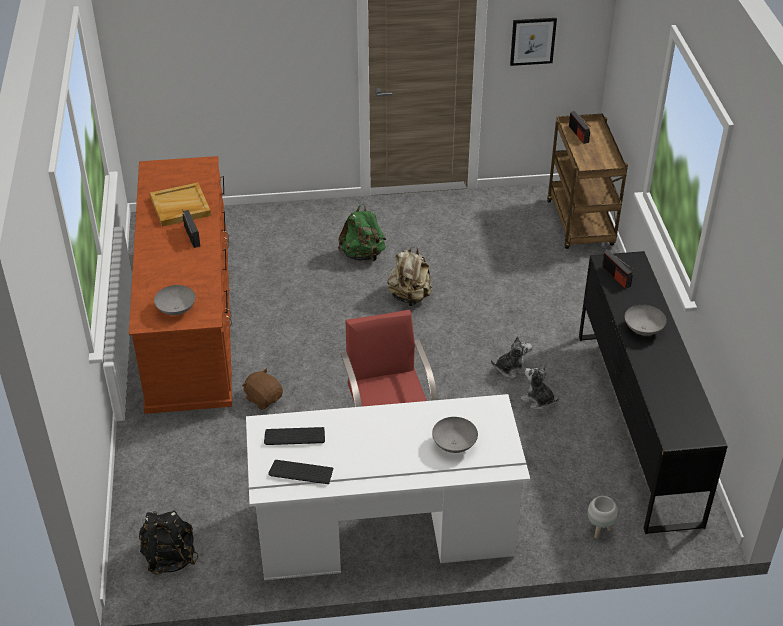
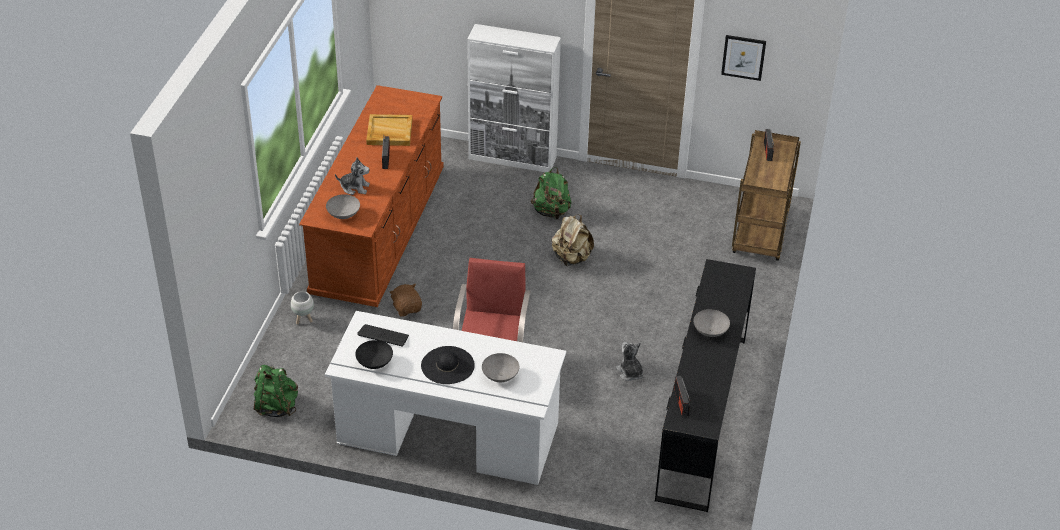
camera: 20 degrees right, 0 degrees up
black backpack [139,511,199,575] -> green backpack [254,365,298,417]
keyboard [268,460,334,484] -> black bowl [355,340,393,369]
plush toy [491,336,532,378] -> plush toy moved to [335,157,370,195]
white planter [588,496,618,538] -> white planter moved to [291,291,314,324]
radio [602,250,633,289] -> radio moved to [674,376,690,416]
none -> black hat [421,346,475,384]
none -> white cabinet [467,24,561,172]

